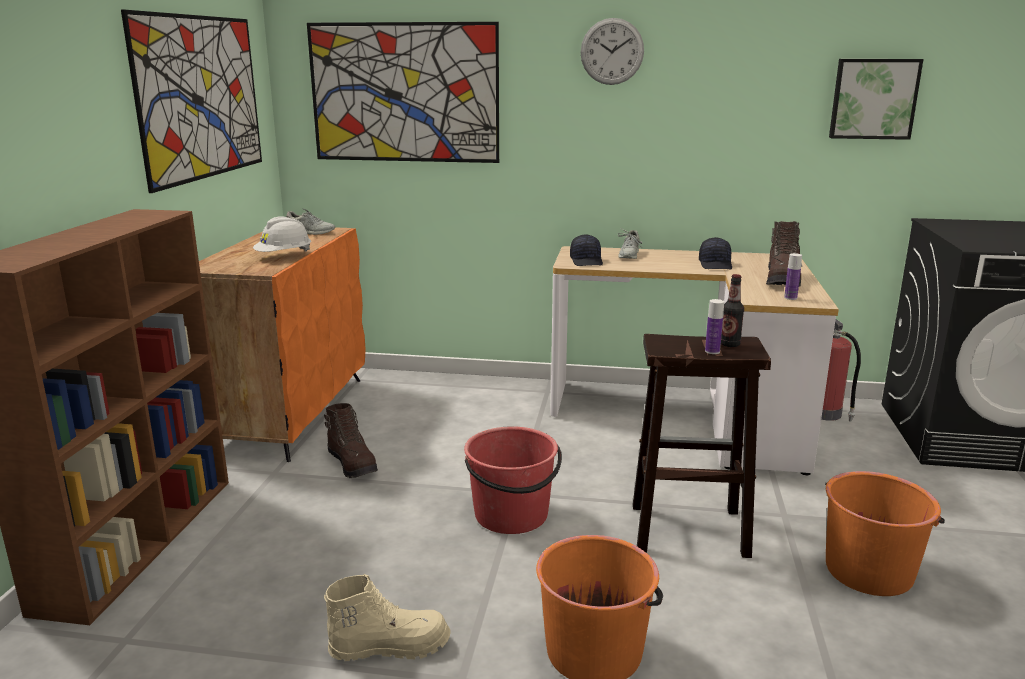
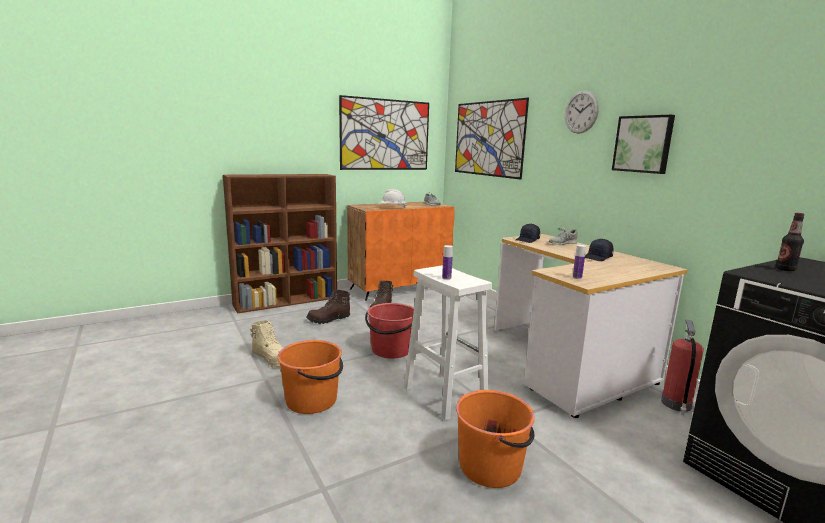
camera: 50 degrees right, 5 degrees down
brown stool [633,334,771,558] -> white stool [404,265,492,421]
bottle [721,274,744,347] -> bottle moved to [776,213,804,271]
brown boot [766,221,802,287] -> brown boot moved to [306,290,350,324]
picture [829,59,923,140] -> picture moved to [612,115,675,174]

